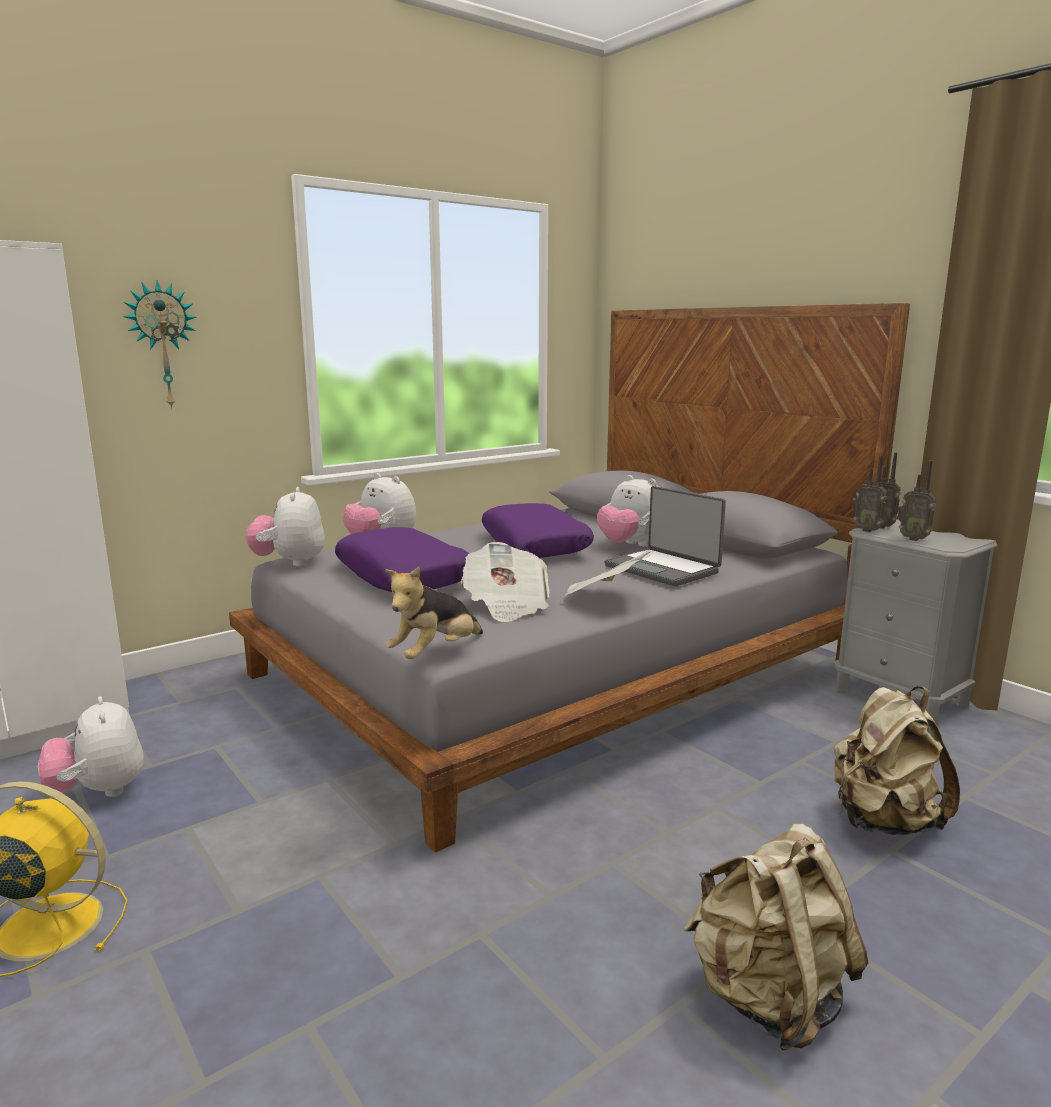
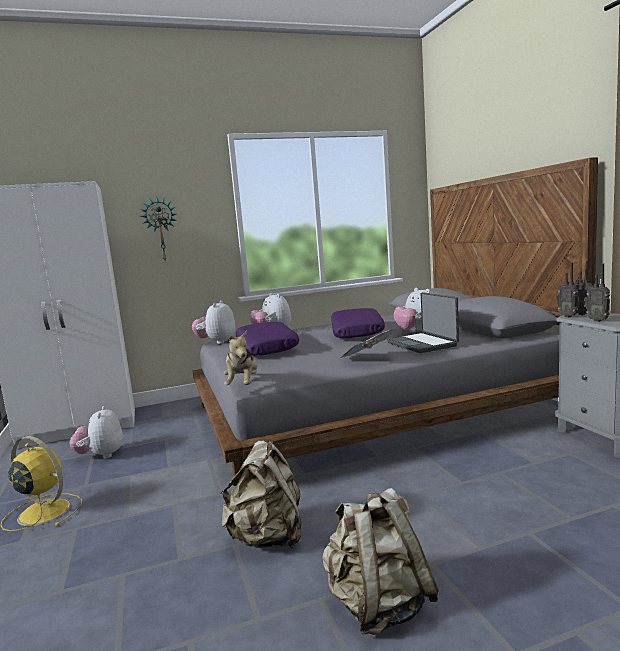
camera: 20 degrees right, 5 degrees down
plush toy [385,567,483,659] -> plush toy turned 60 degrees counterclockwise [224,330,258,385]
newspaper [461,542,549,622] -> none
beige backpack [834,686,960,835] -> beige backpack moved to [220,440,302,548]

